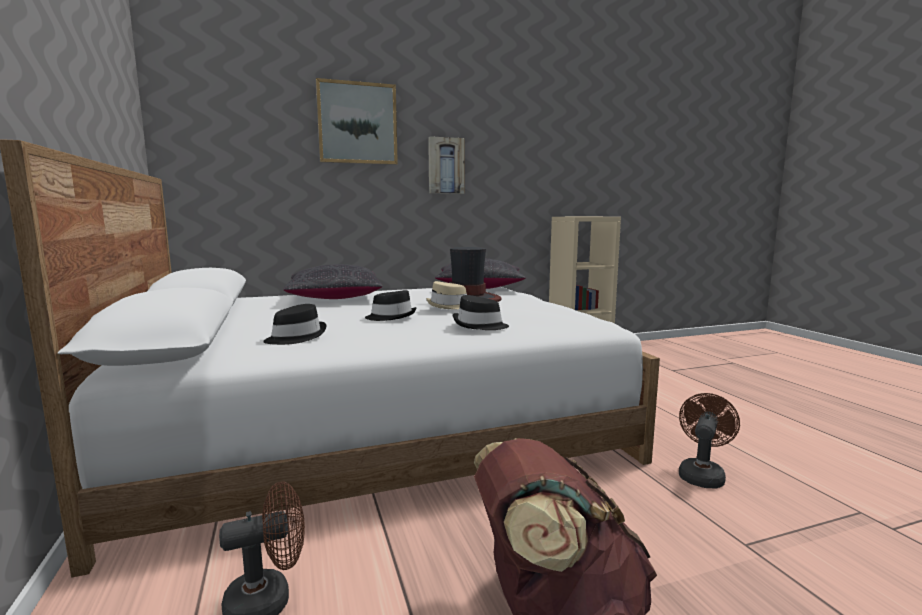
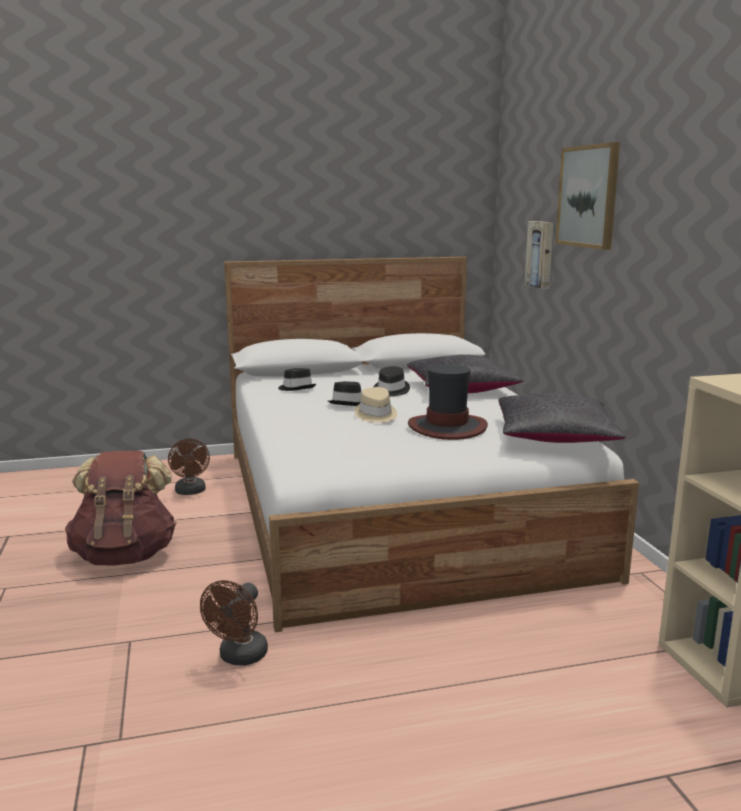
camera: 95 degrees right, 5 degrees up
picture [428,136,465,194] -> picture moved to [525,221,553,289]
black hat [453,295,509,330] -> black hat moved to [374,367,410,396]
brown fan [679,393,740,489] -> brown fan turned 75 degrees clockwise [200,580,268,666]

